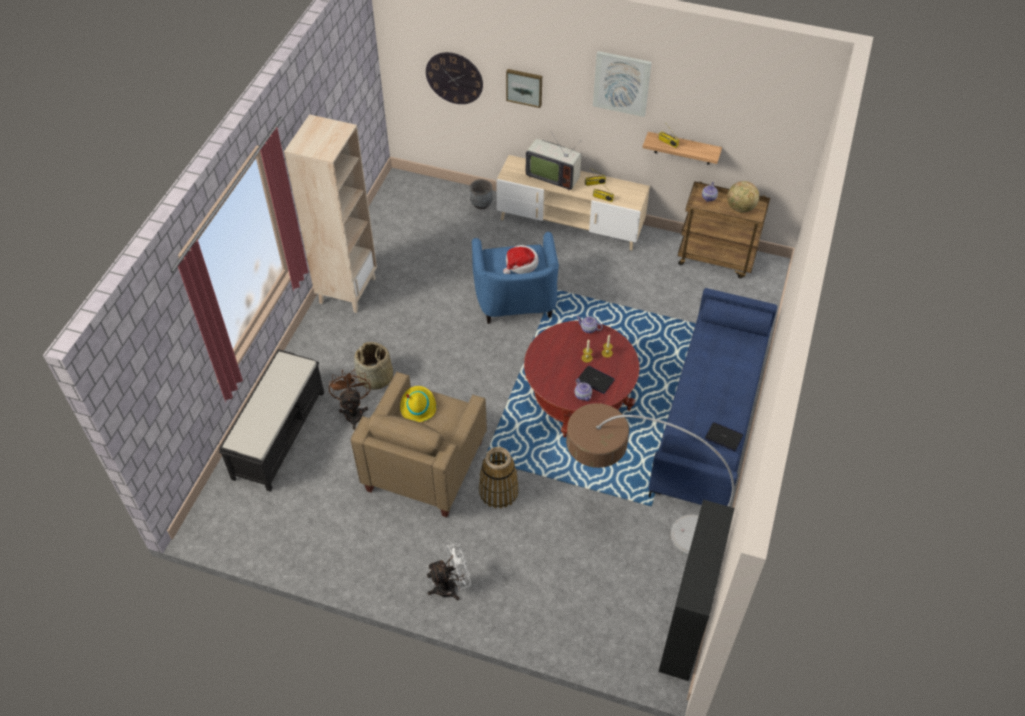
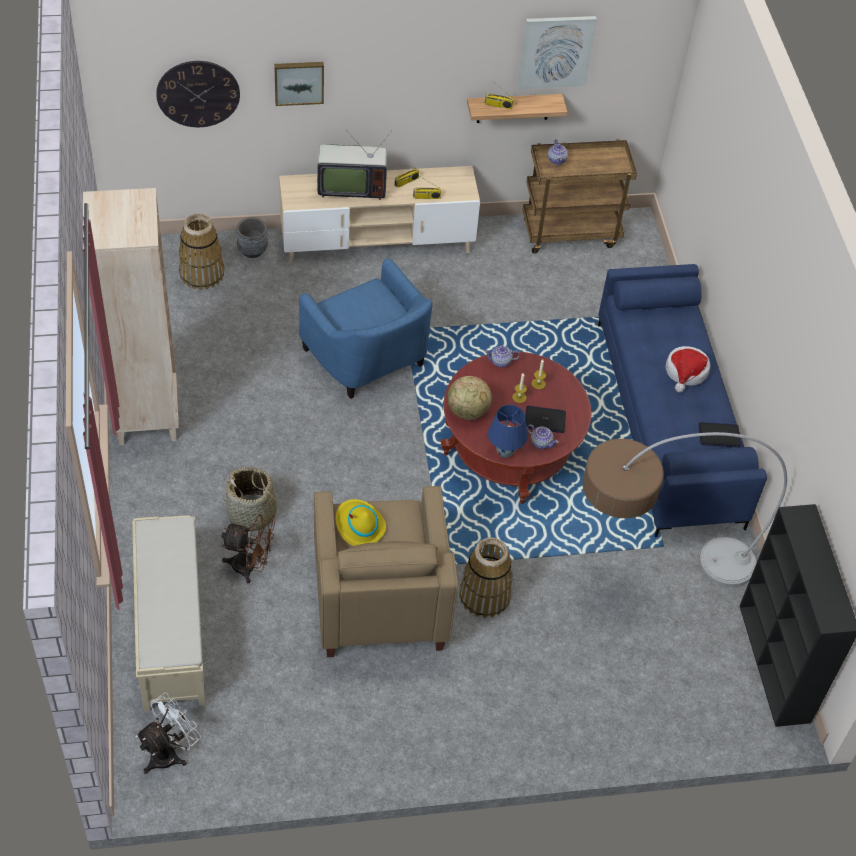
camera: 30 degrees left, 0 degrees up
black bench [219,349,324,492] -> beige bench [132,515,206,711]
brown fan [329,369,370,430] -> brown fan turned 135 degrees clockwise [221,514,275,583]
white fan [427,543,471,600] -> white fan moved to [135,693,201,774]
hat [503,245,539,274] -> hat moved to [666,346,710,393]
picture [593,51,652,117] -> picture moved to [518,16,597,89]
globe [727,181,759,213] -> globe moved to [447,376,492,420]
none -> basket [179,214,224,290]
none -> blue table lamp [488,405,528,458]

